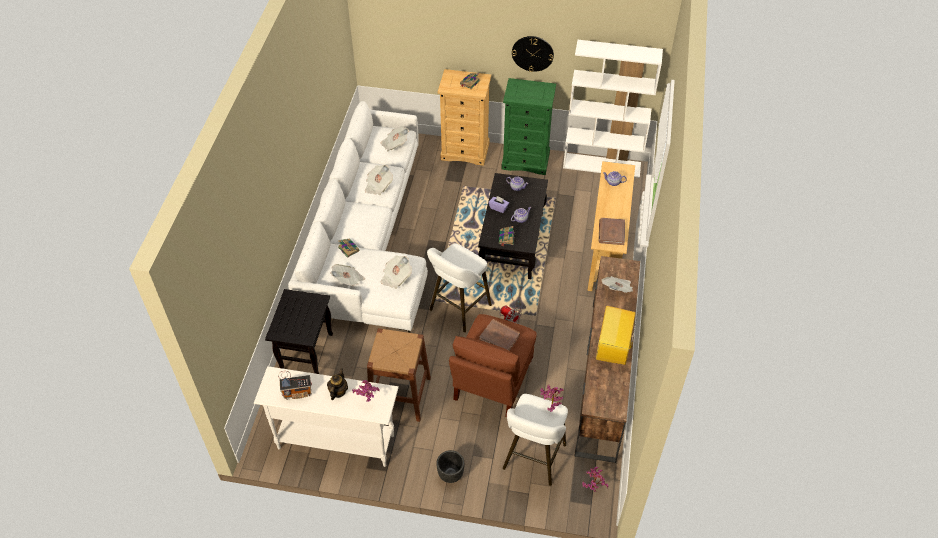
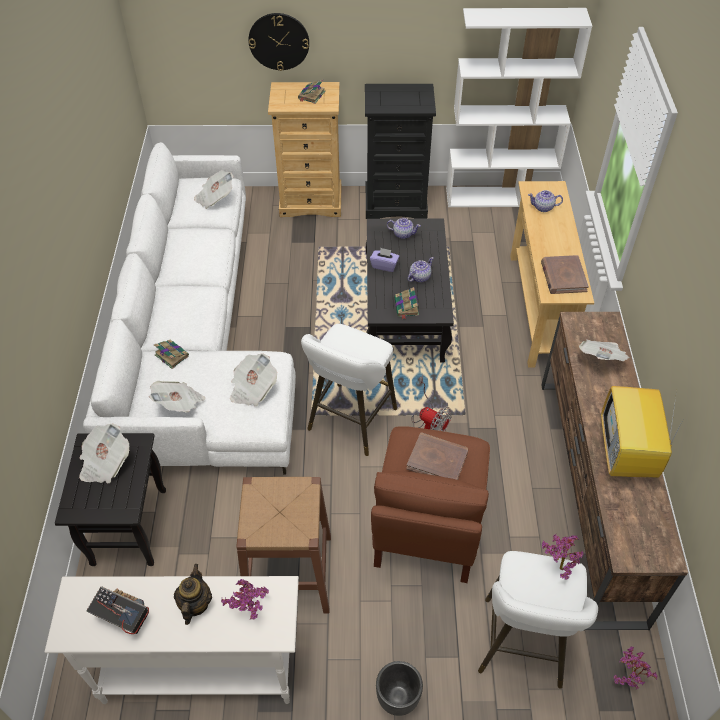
camera: 10 degrees left, 0 degrees up
radio [278,371,312,400] -> radio turned 135 degrees counterclockwise [86,586,149,634]
newspaper [365,165,393,195] -> newspaper moved to [79,424,129,484]
green dresser [501,78,556,175] -> black dresser [365,84,436,219]
wall clock [512,36,554,72] -> wall clock moved to [248,13,309,71]

